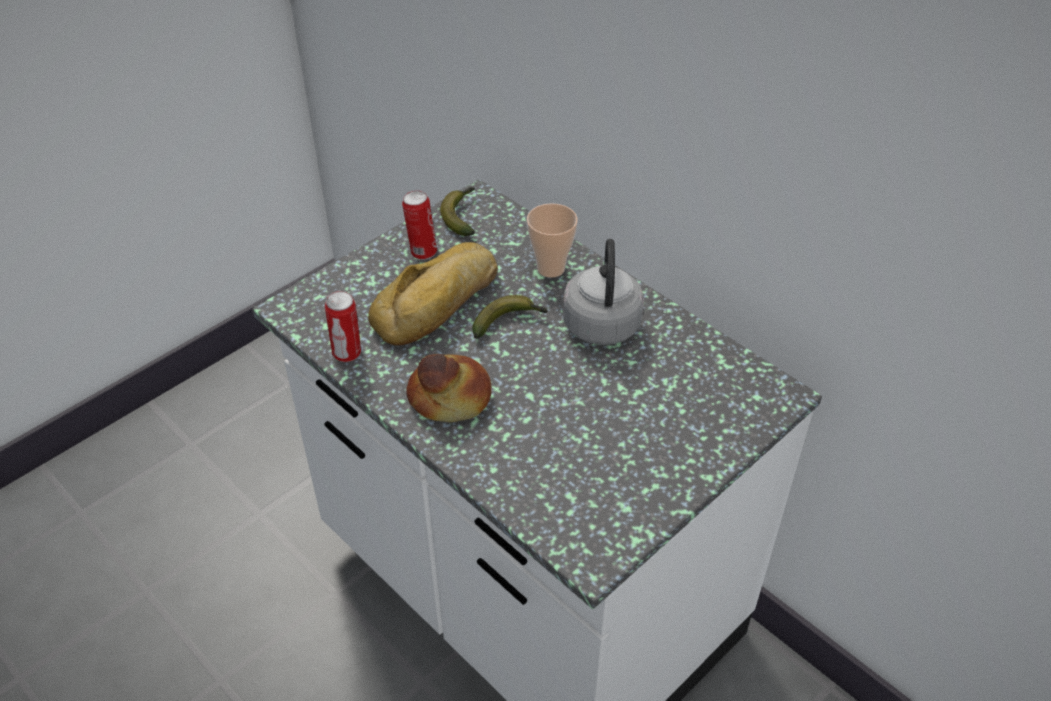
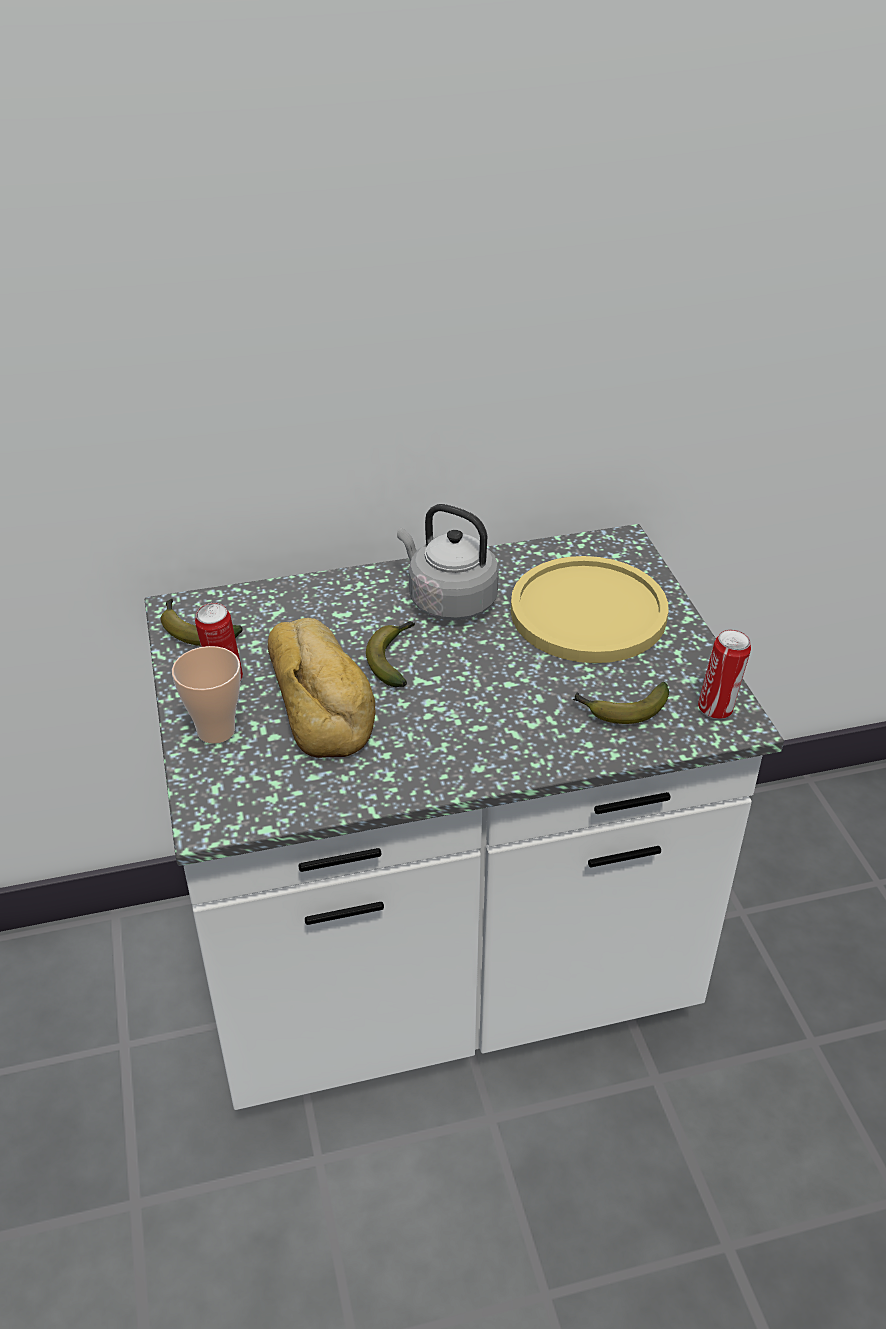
camera: 60 degrees left, 5 degrees down
can [325,291,361,362] -> can moved to [698,629,751,719]
bread [406,354,492,422] -> none
cup [527,203,578,278] -> cup moved to [172,646,241,744]
none -> yellow plate [511,556,668,663]
none -> banana [573,682,669,724]

